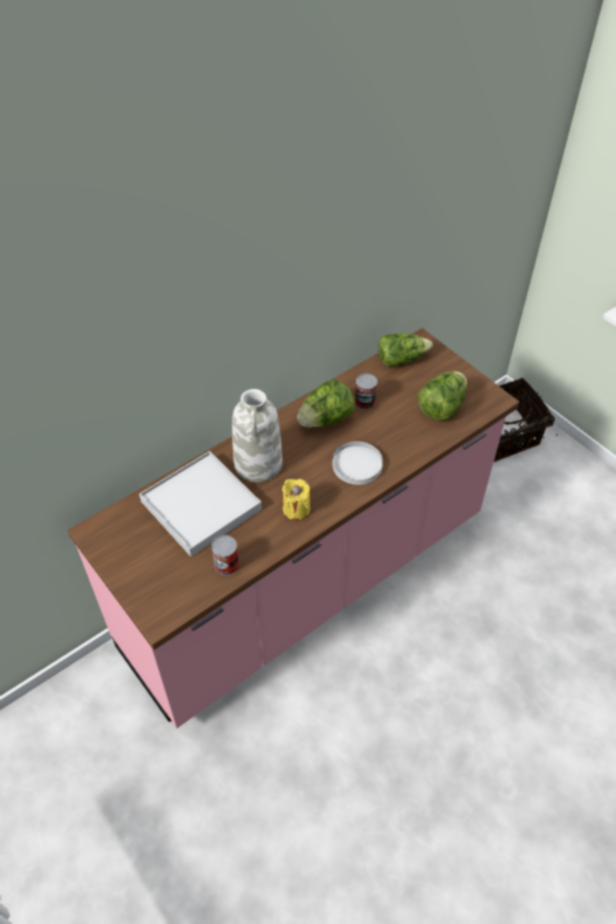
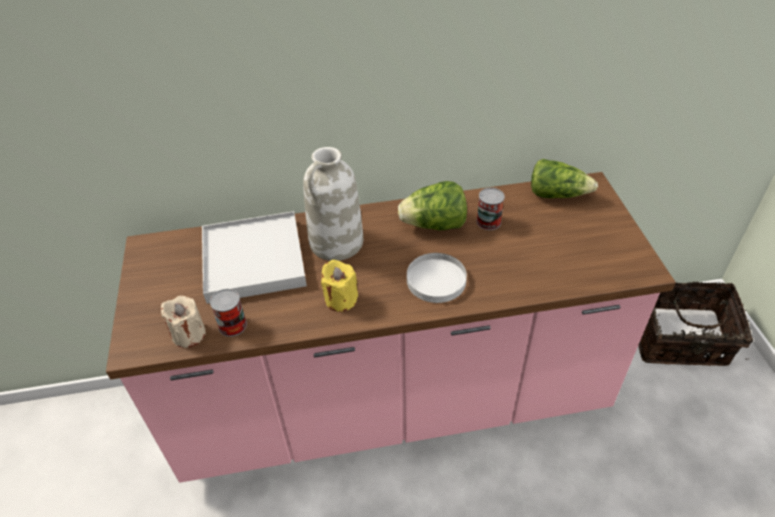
camera: 30 degrees right, 5 degrees down
lettuce [417,371,467,421] -> none
none -> beige candle [161,296,206,348]

